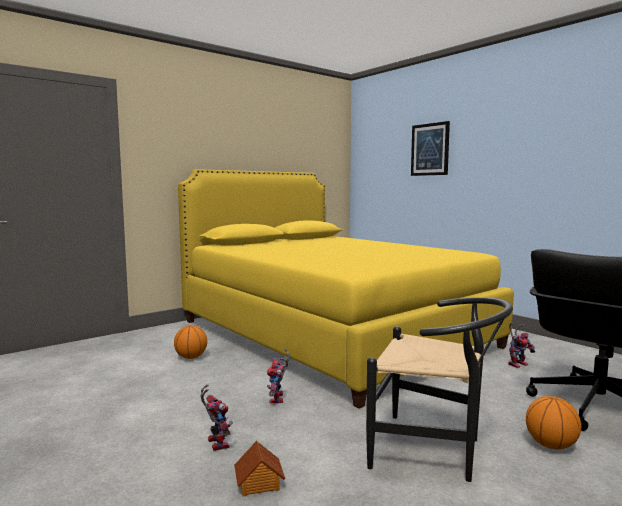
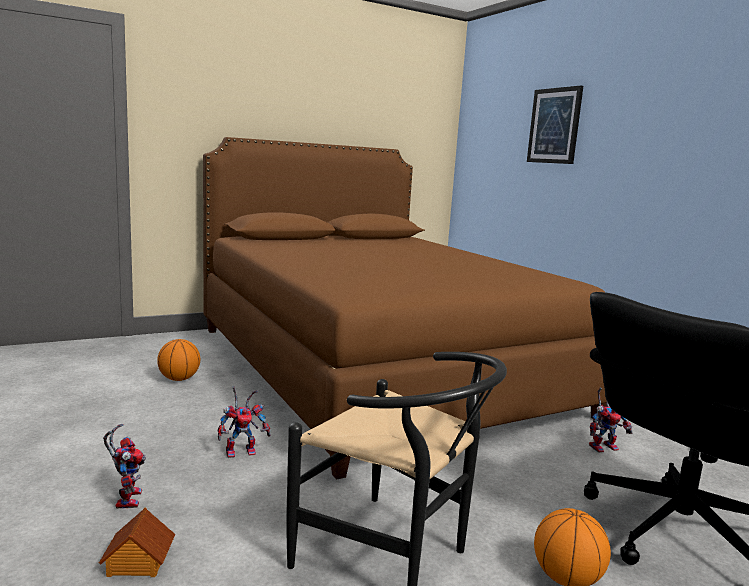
camera: 10 degrees right, 5 degrees up
yellow bed [178,169,514,408] -> brown bed [203,137,607,480]
toy robot [267,348,289,403] -> toy robot turned 120 degrees counterclockwise [218,386,271,458]

